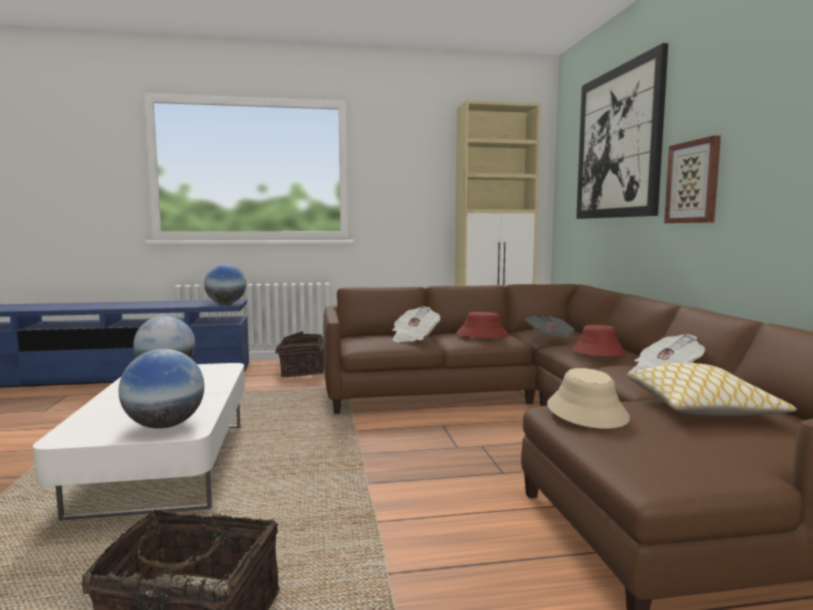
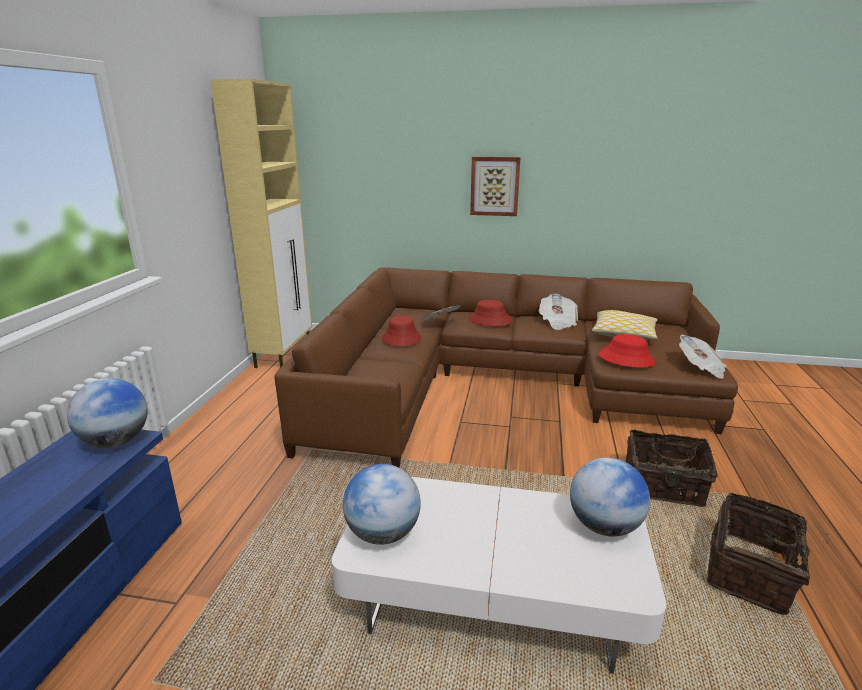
camera: 70 degrees left, 15 degrees up
basket [265,331,324,377] -> basket moved to [626,429,718,507]
newspaper [392,307,441,342] -> newspaper moved to [679,335,727,379]
beige hat [547,368,630,429] -> red hat [599,334,656,368]
picture [576,43,668,219] -> none

